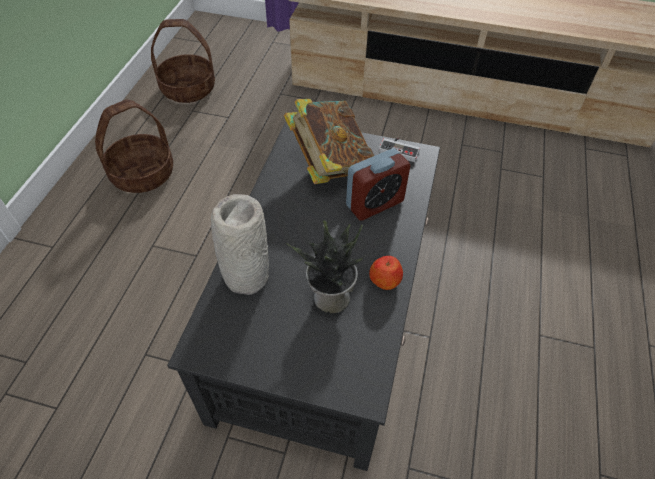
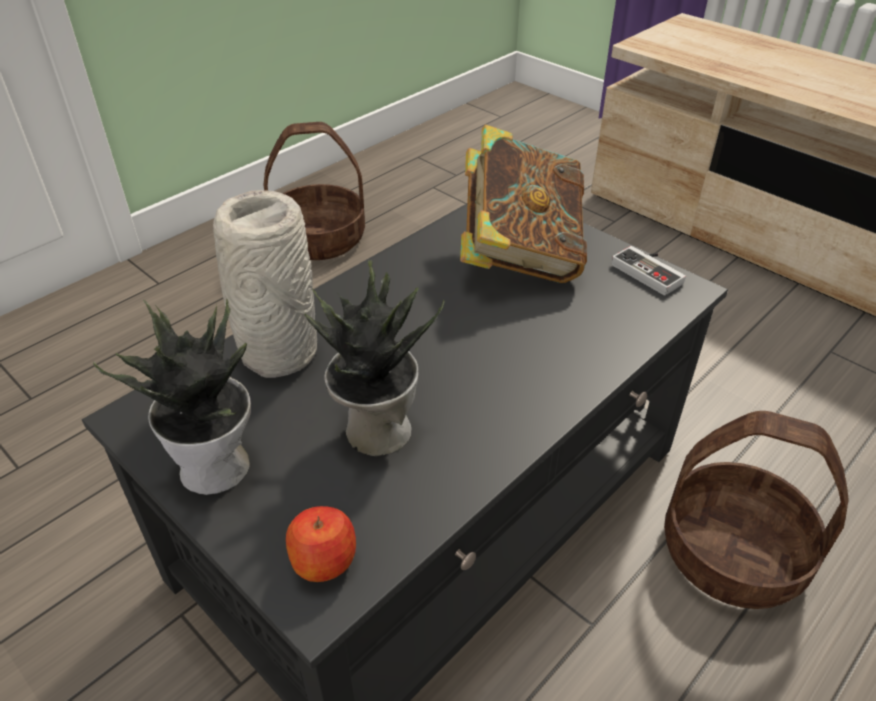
camera: 30 degrees right, 10 degrees down
basket [151,19,215,103] -> basket moved to [664,411,849,609]
alarm clock [346,148,411,221] -> none
apple [369,256,403,290] -> apple moved to [286,506,356,582]
none -> potted plant [93,298,251,495]

